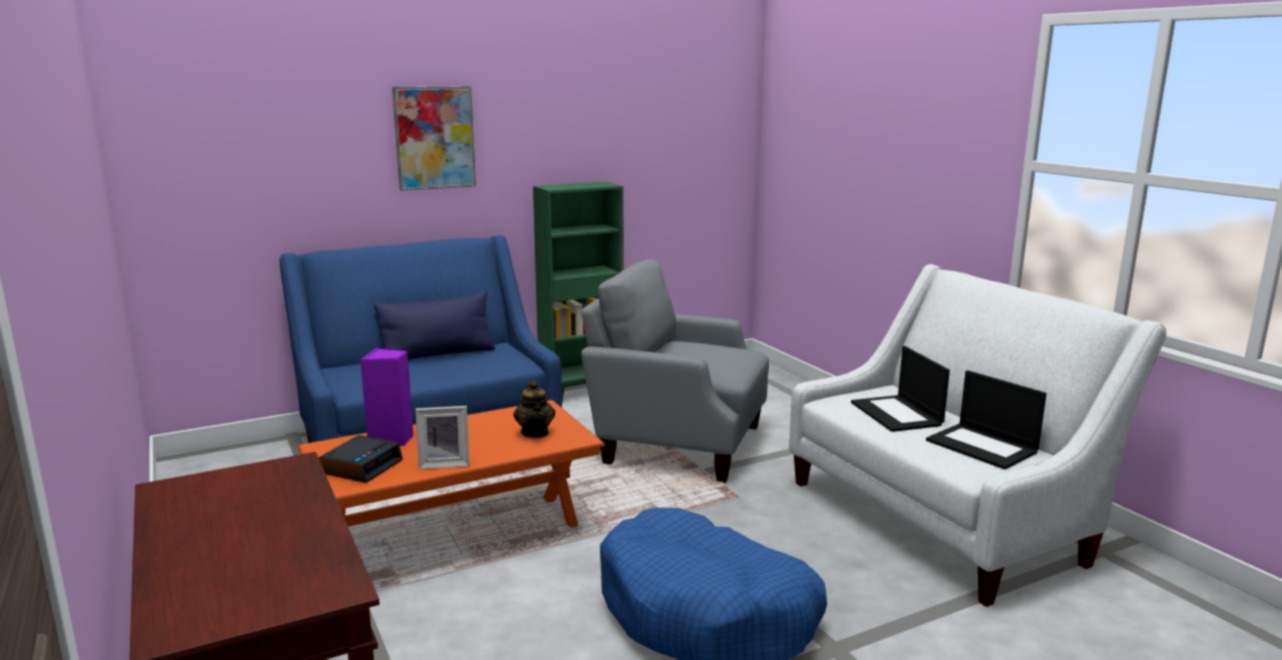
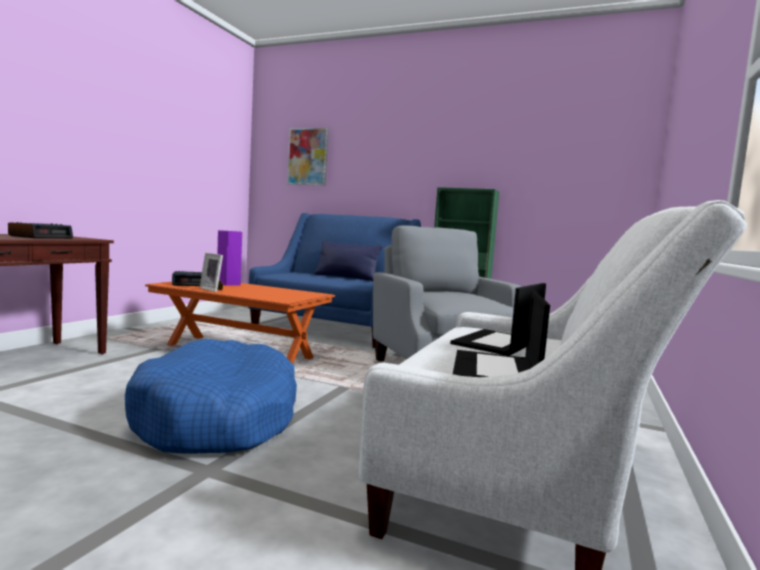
camera: 50 degrees right, 10 degrees down
picture [392,86,476,191] -> picture moved to [287,128,329,186]
teapot [513,381,555,438] -> none
none -> alarm clock [8,222,73,239]

